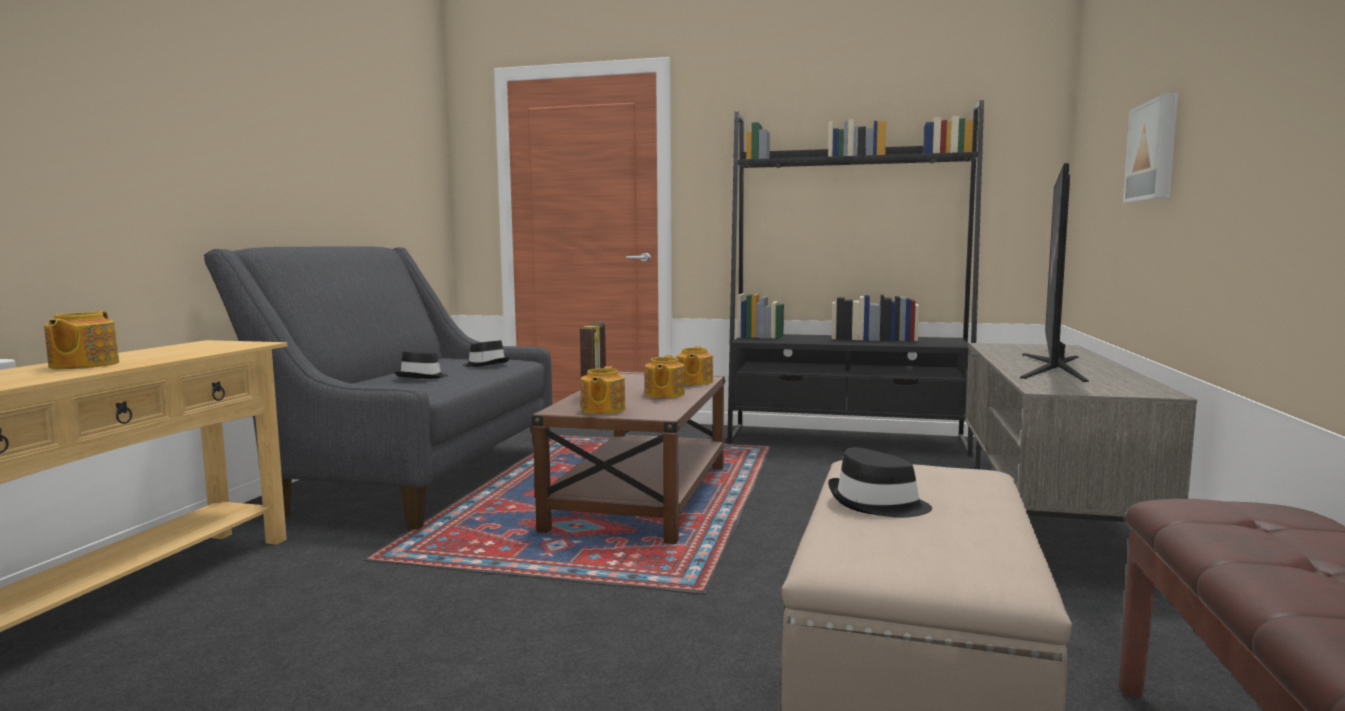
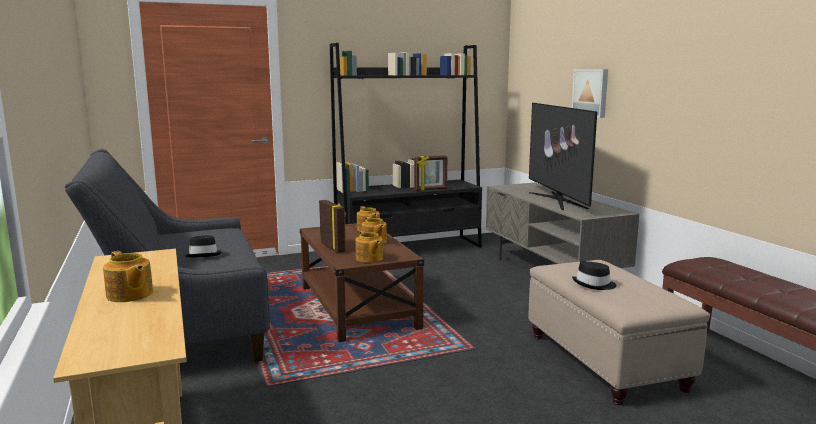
camera: 35 degrees left, 5 degrees up
black hat [462,340,510,367] -> none
none -> picture frame [414,155,447,191]

